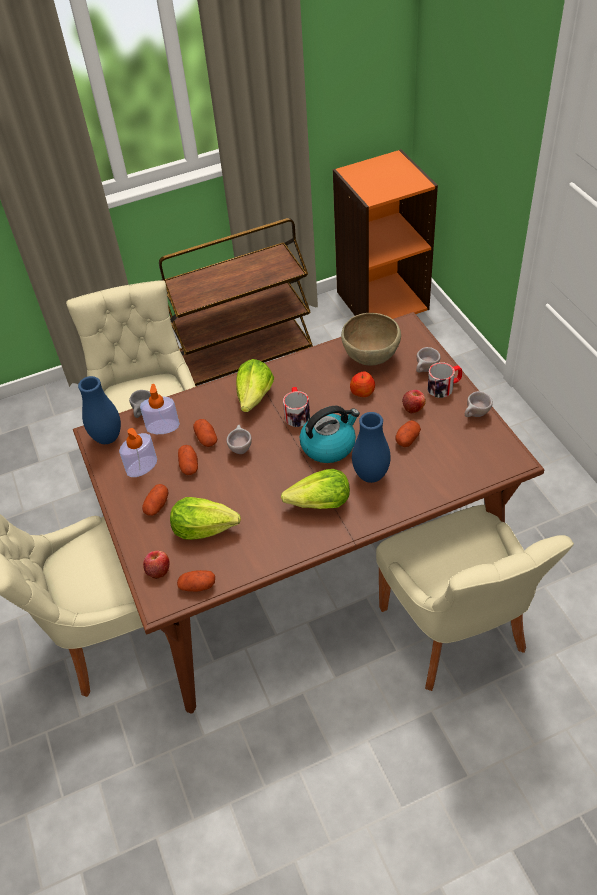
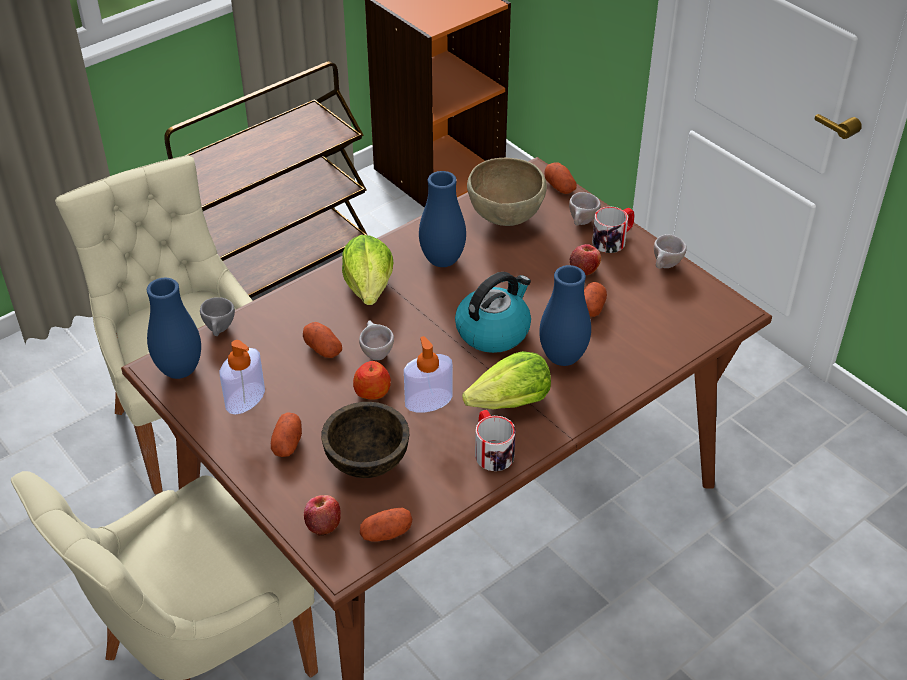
camera: 20 degrees left, 5 degrees down
soap dispenser [140,384,180,434] -> soap dispenser moved to [404,336,452,412]
lettuce [170,497,241,540] -> brown bowl [321,402,409,478]
potato [178,445,198,475] -> potato moved to [544,162,577,194]
mug [283,387,310,427] -> mug moved to [475,410,516,471]
apple [350,371,375,397] -> apple moved to [353,361,391,400]
beige chair [376,505,574,691] -> none
none -> blue vase [419,171,466,267]

